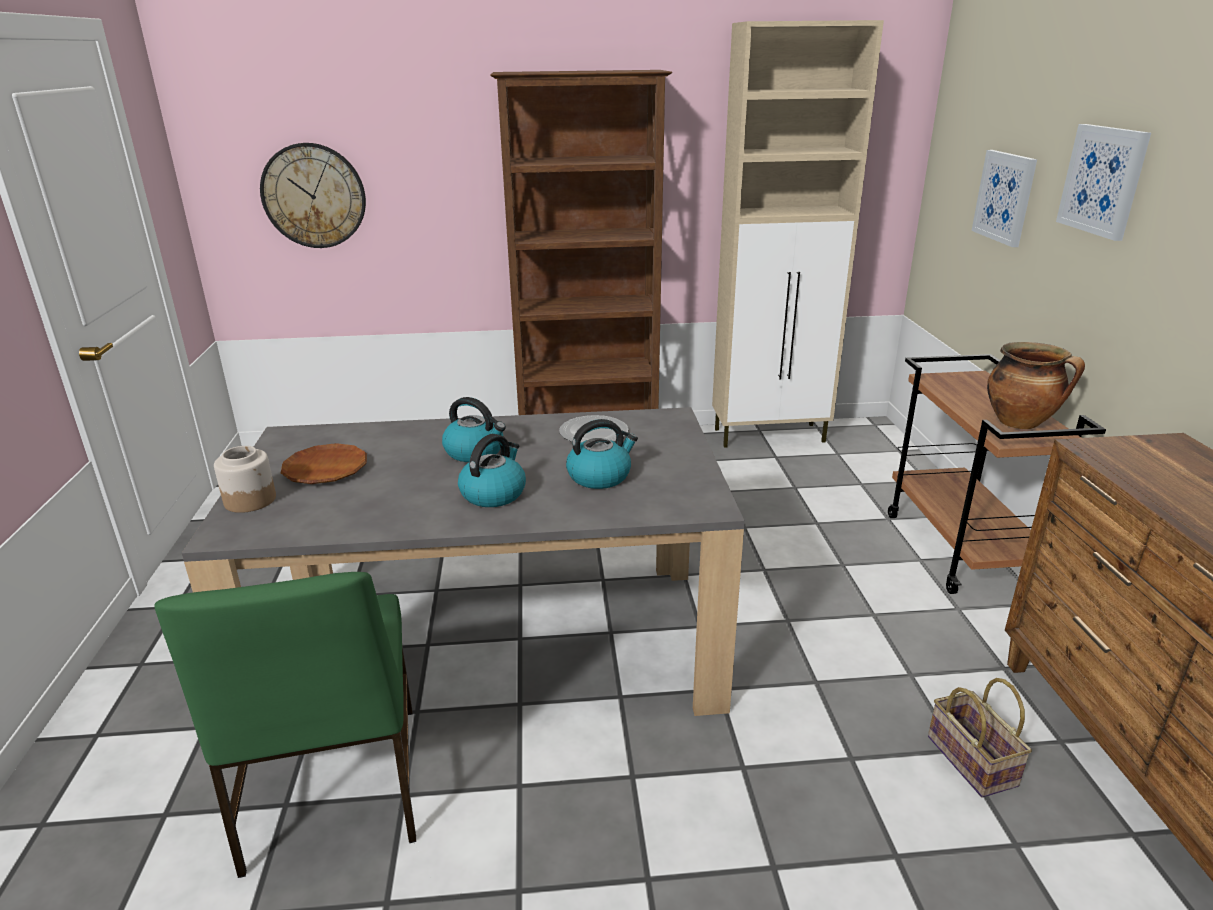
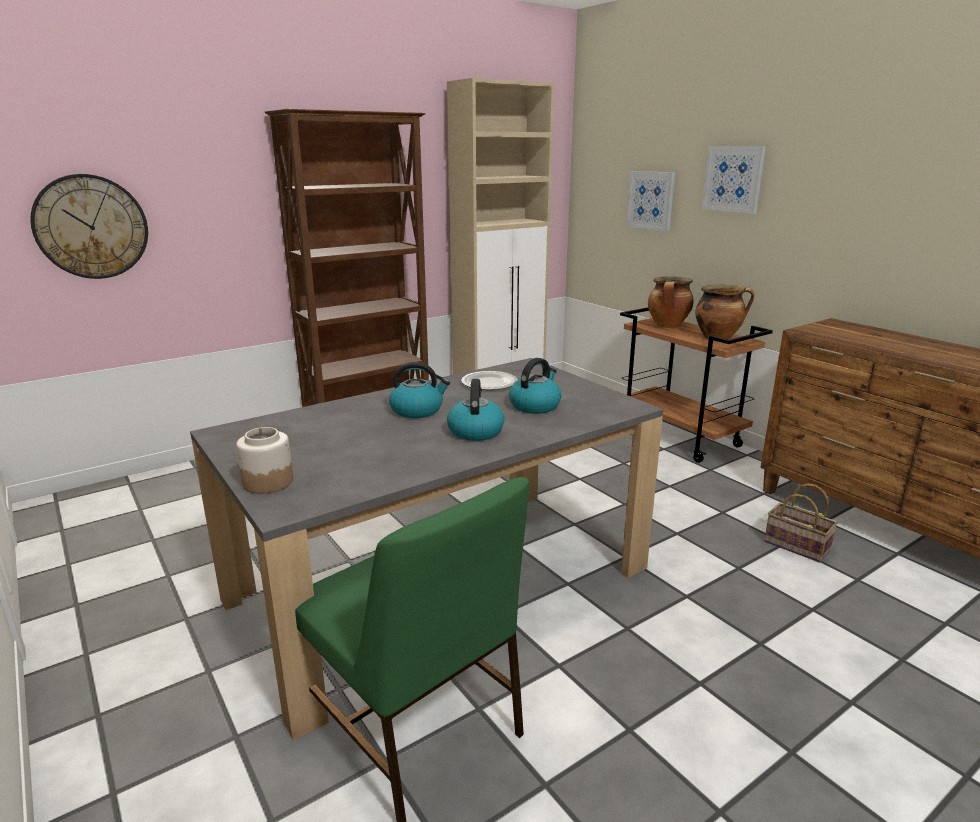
camera: 30 degrees left, 5 degrees down
brown plate [281,443,367,484] -> none
none -> cooking pot [648,276,694,328]

